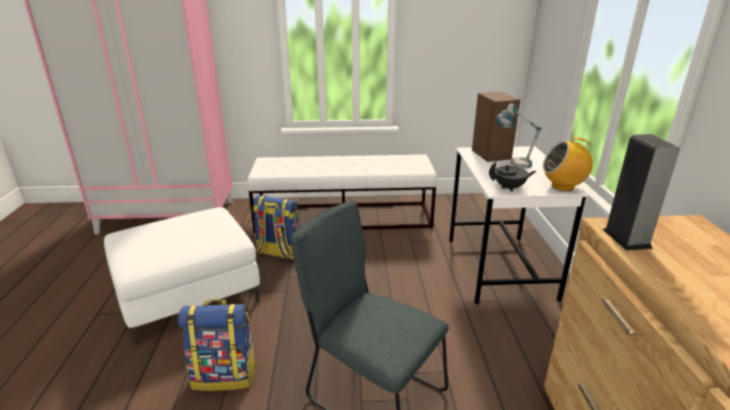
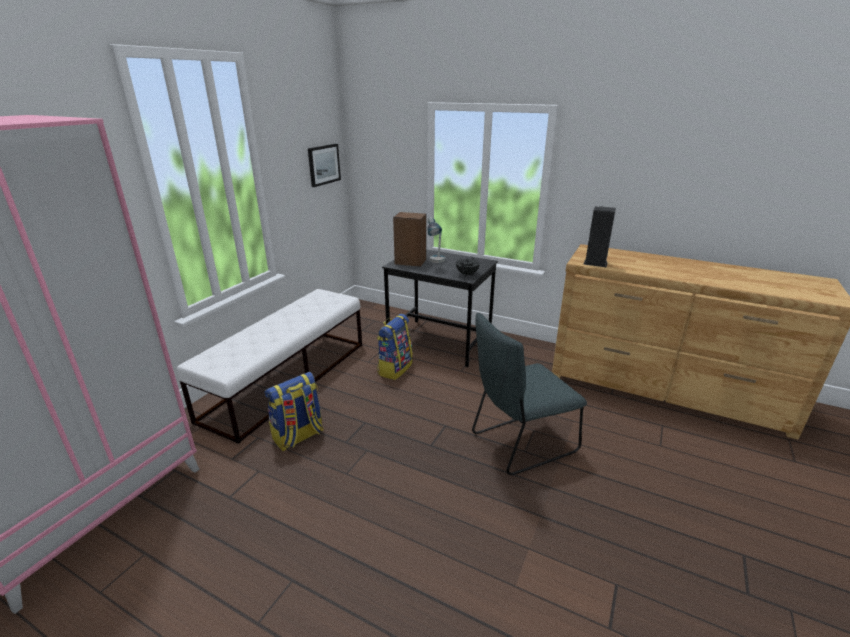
camera: 60 degrees left, 0 degrees up
white ottoman [104,207,260,345] -> none
backpack [178,299,256,391] -> backpack moved to [377,314,413,380]
white desk [449,146,589,304] -> black desk [382,249,498,367]
radio [543,137,593,191] -> none
none -> picture [308,144,341,187]

